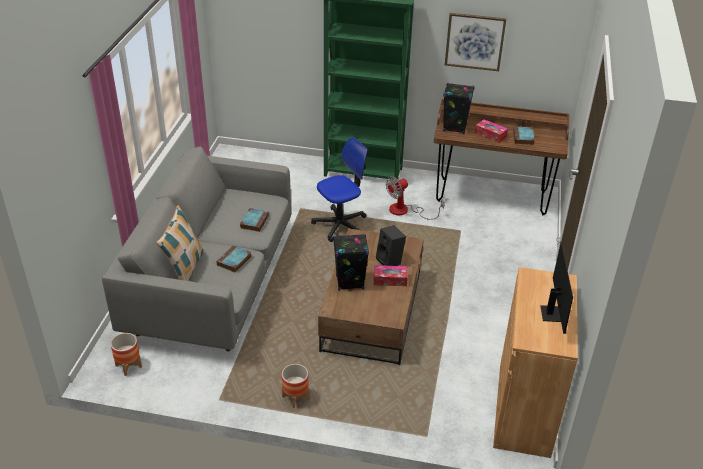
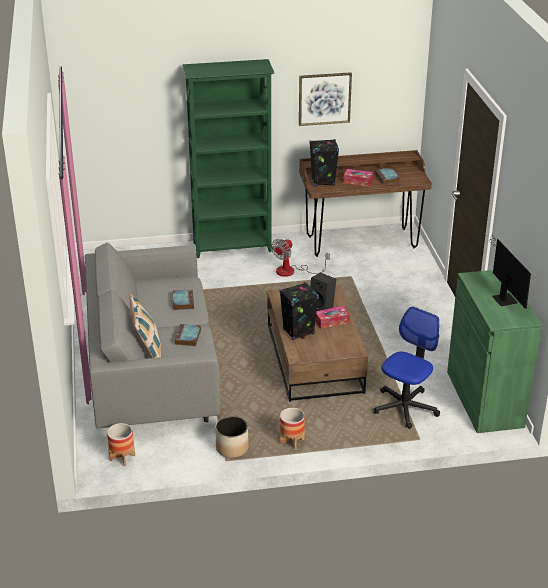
camera: 20 degrees left, 5 degrees down
office chair [311,137,368,242] -> office chair moved to [374,306,440,429]
brown cabinet [493,267,578,458] -> green cabinet [447,270,542,433]
none -> planter [215,416,249,458]

